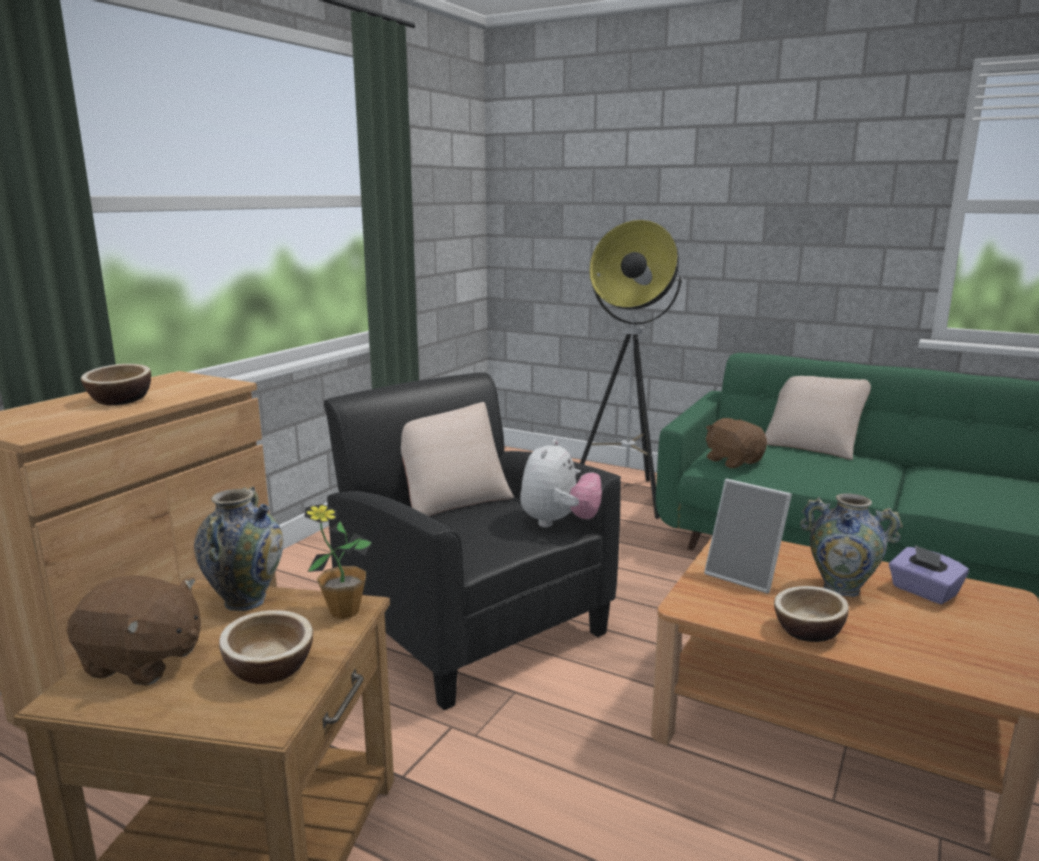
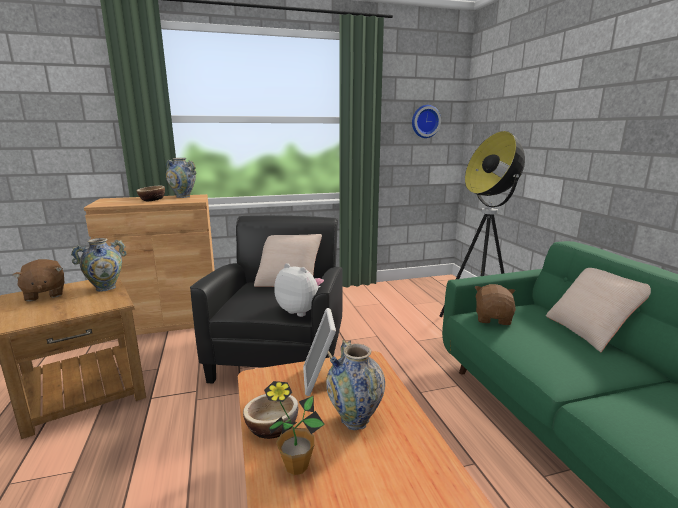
camera: 45 degrees right, 0 degrees up
bowl [219,610,313,684] -> none
potted plant [304,504,372,619] -> potted plant moved to [264,381,325,475]
plush toy [520,439,602,527] -> plush toy turned 120 degrees counterclockwise [274,263,324,317]
purple tissue box [889,545,969,605] -> none
none -> vase [166,158,196,198]
none -> wall clock [412,105,441,138]

